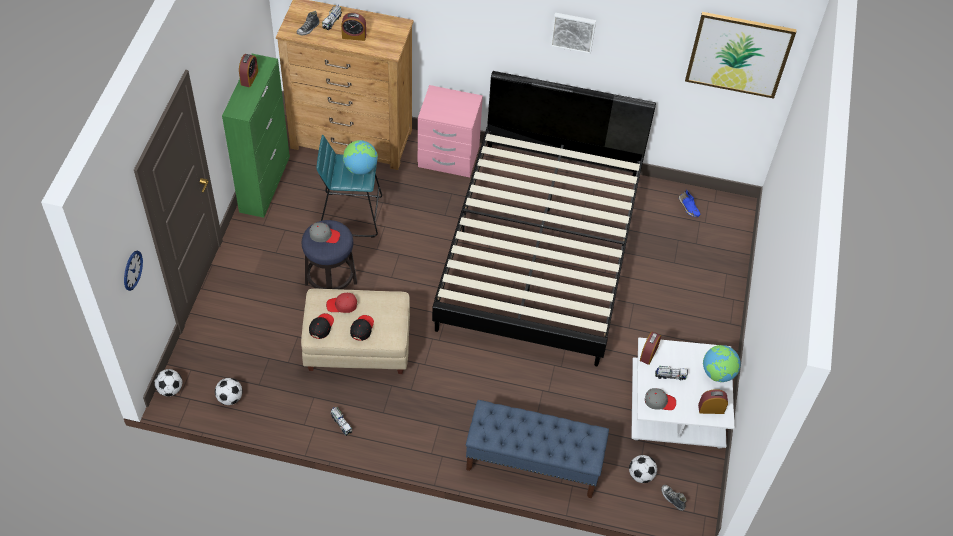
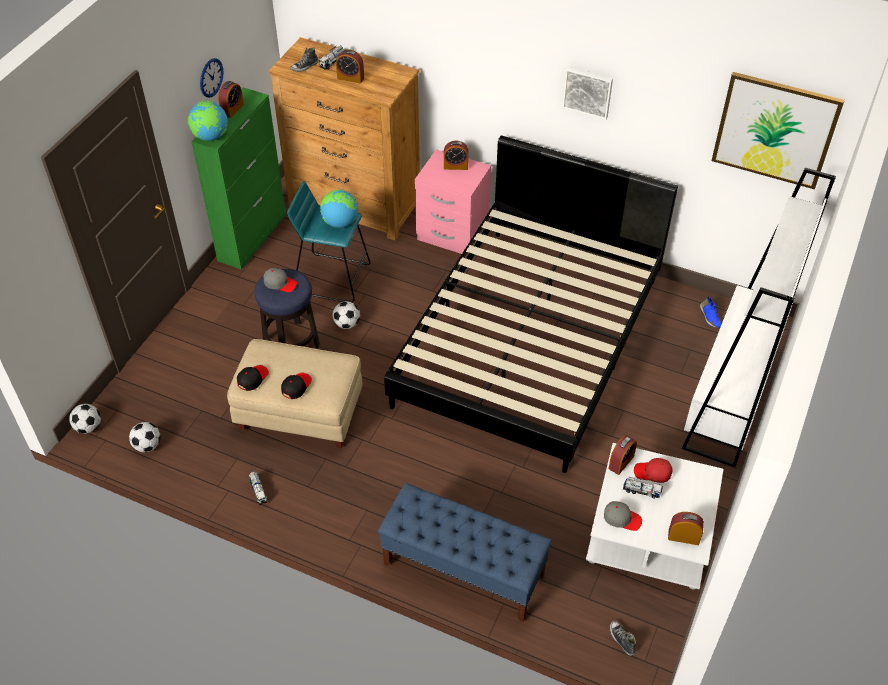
camera: 15 degrees right, 5 degrees down
wall clock [124,251,143,291] -> wall clock moved to [200,58,224,98]
red cap [326,293,357,313] -> red cap moved to [634,458,673,483]
football [629,455,657,483] -> football moved to [333,301,360,329]
globe [703,345,741,382] -> globe moved to [188,101,228,141]
none -> alarm clock [444,141,468,170]
none -> white bookcase [682,167,836,467]

